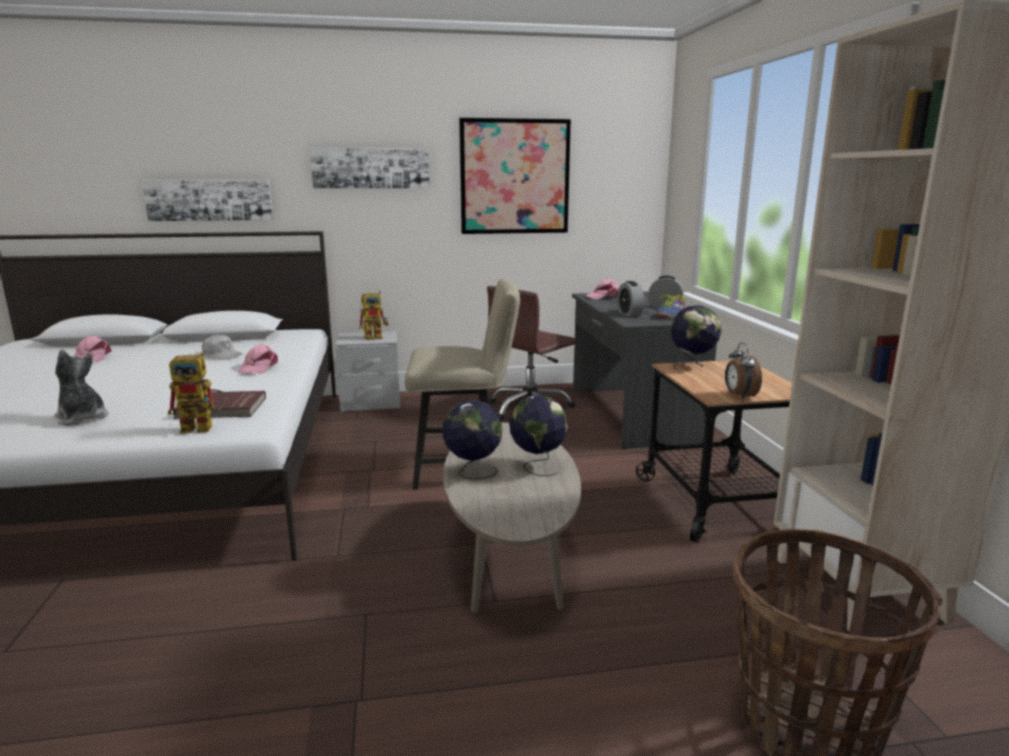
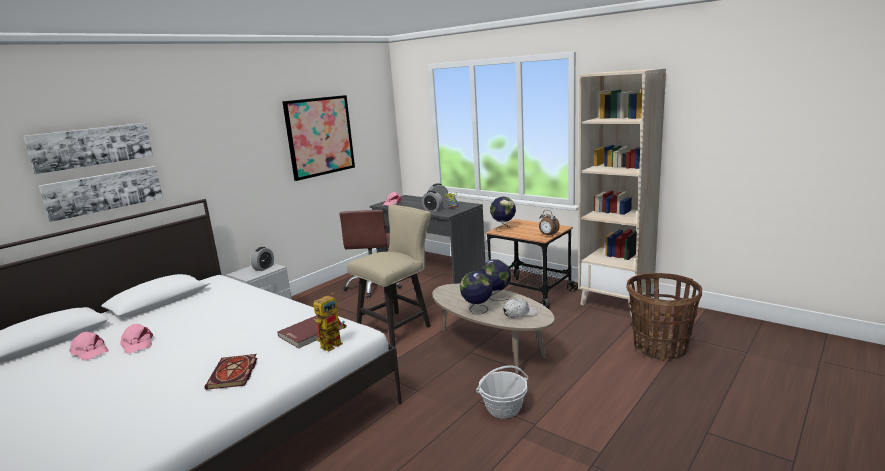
camera: 40 degrees left, 0 degrees up
plush toy [54,350,109,426] -> book [205,354,258,390]
white cap [202,334,243,360] -> white cap moved to [503,298,538,318]
pink cap [238,344,278,374] -> pink cap moved to [120,324,153,354]
picture [310,147,429,188] -> picture moved to [23,123,153,174]
toy robot [359,291,389,340] -> alarm clock [251,247,274,271]
none -> basket [476,365,528,419]

